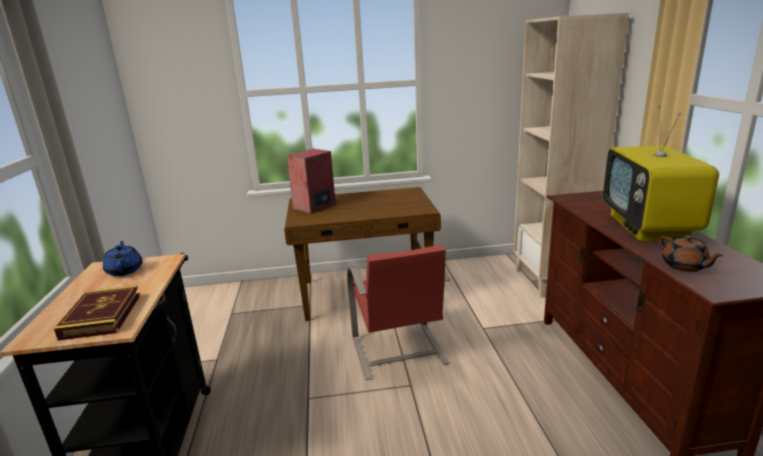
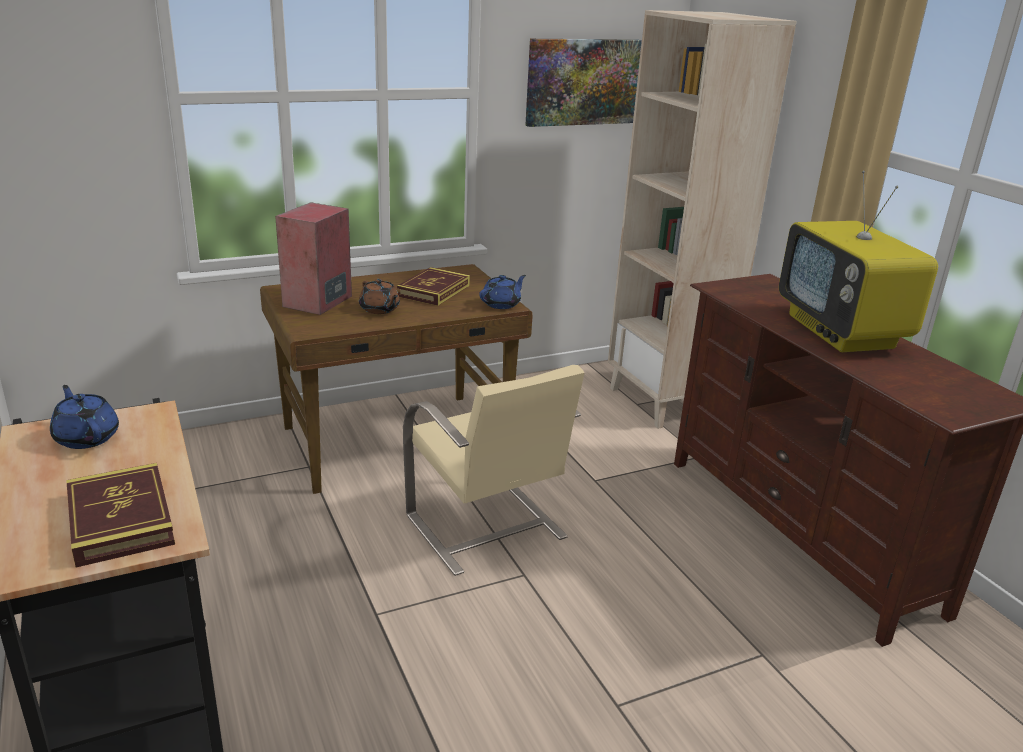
camera: 20 degrees left, 5 degrees up
red chair [347,245,450,380] -> beige chair [403,365,585,576]
brown teapot [659,235,724,272] -> brown teapot moved to [359,279,400,314]
none -> book [397,267,470,306]
none -> blue teapot [479,275,526,309]
none -> picture [525,39,642,127]

